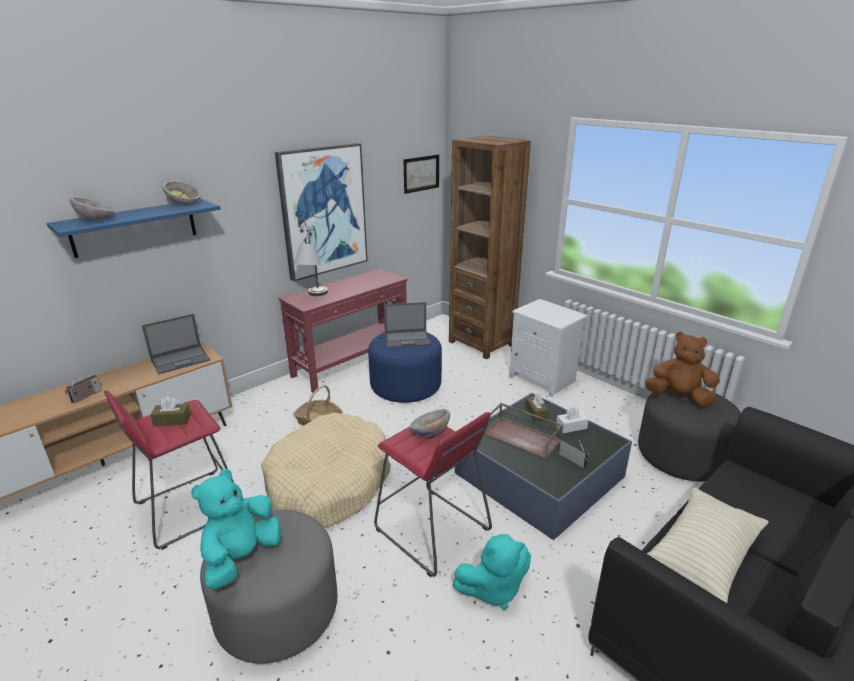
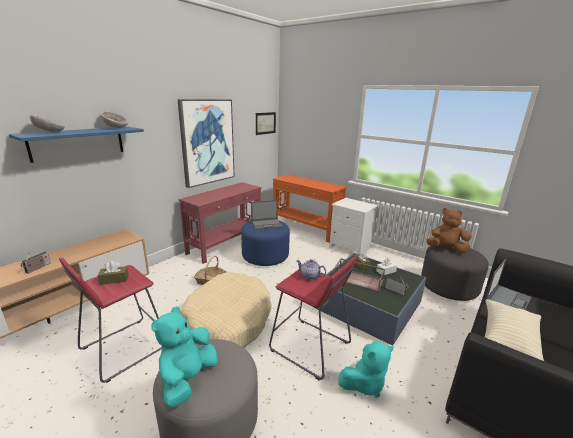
camera: 10 degrees left, 5 degrees down
laptop [142,314,210,375] -> laptop moved to [485,259,532,310]
grey table lamp [294,225,328,296] -> none
bowl [410,409,450,437] -> teapot [296,259,326,280]
brown bookcase [449,136,531,359] -> orange console table [273,174,347,243]

